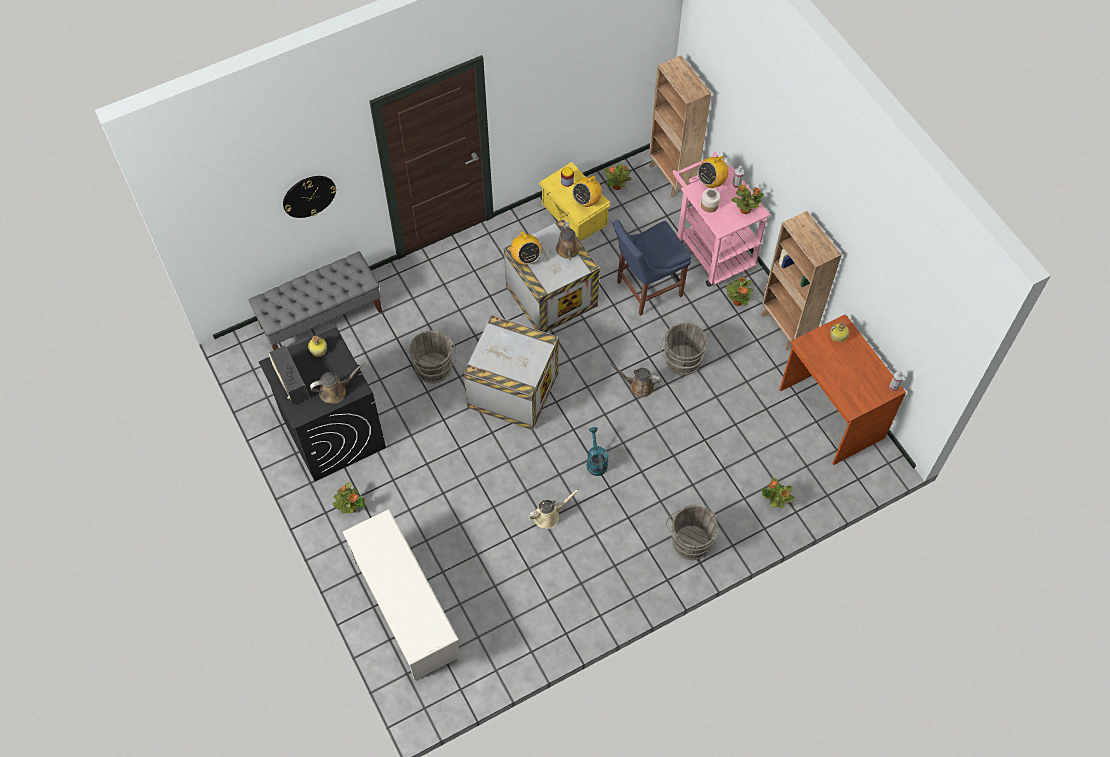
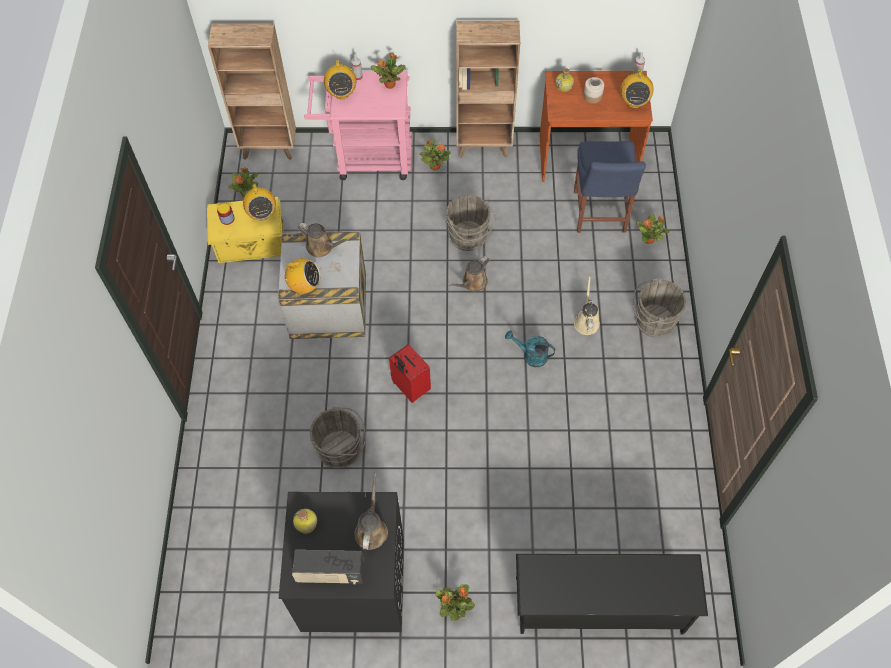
camera: 60 degrees left, 0 degrees up
grey bench [249,251,382,351] -> none
wall clock [283,176,336,218] -> none
white shoe rack [343,509,461,681] -> black shoe rack [516,554,708,634]
crate [463,315,559,430] -> red suitcase [389,344,431,403]
beige watering can [529,489,579,529] -> beige watering can moved to [574,275,600,335]
blue chair [613,220,691,316] -> blue chair moved to [574,141,646,233]
jar [701,188,720,213] -> jar moved to [583,77,604,104]
none -> radio [620,68,654,108]

